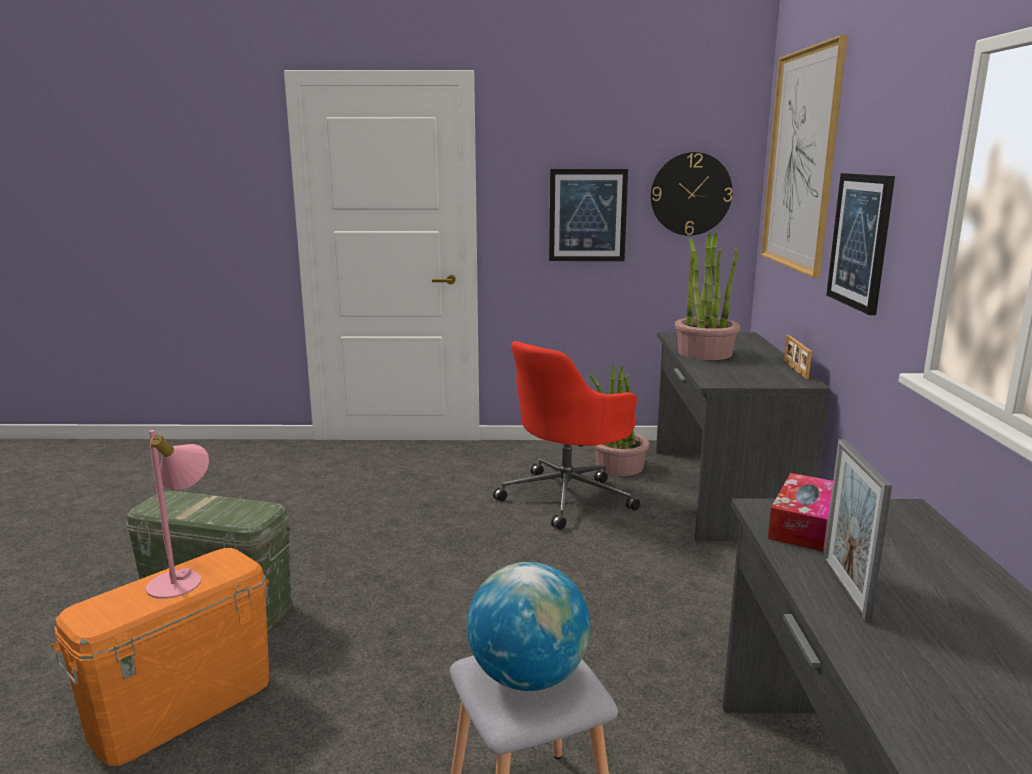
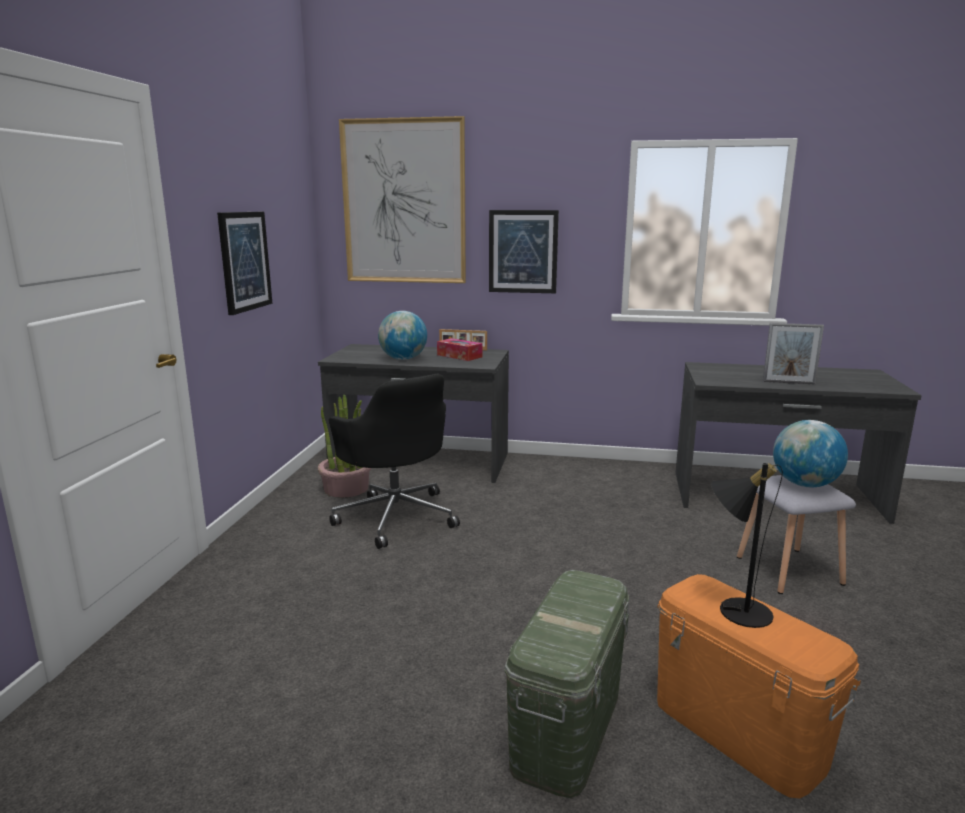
camera: 80 degrees left, 0 degrees up
pink table lamp [146,430,209,599] -> black table lamp [711,463,783,628]
red office chair [493,341,640,530] -> black office chair [329,374,460,549]
wall clock [651,152,733,236] -> none
potted plant [675,232,741,360] -> globe [378,311,427,360]
tissue box [768,473,833,551] -> tissue box moved to [437,338,482,361]

